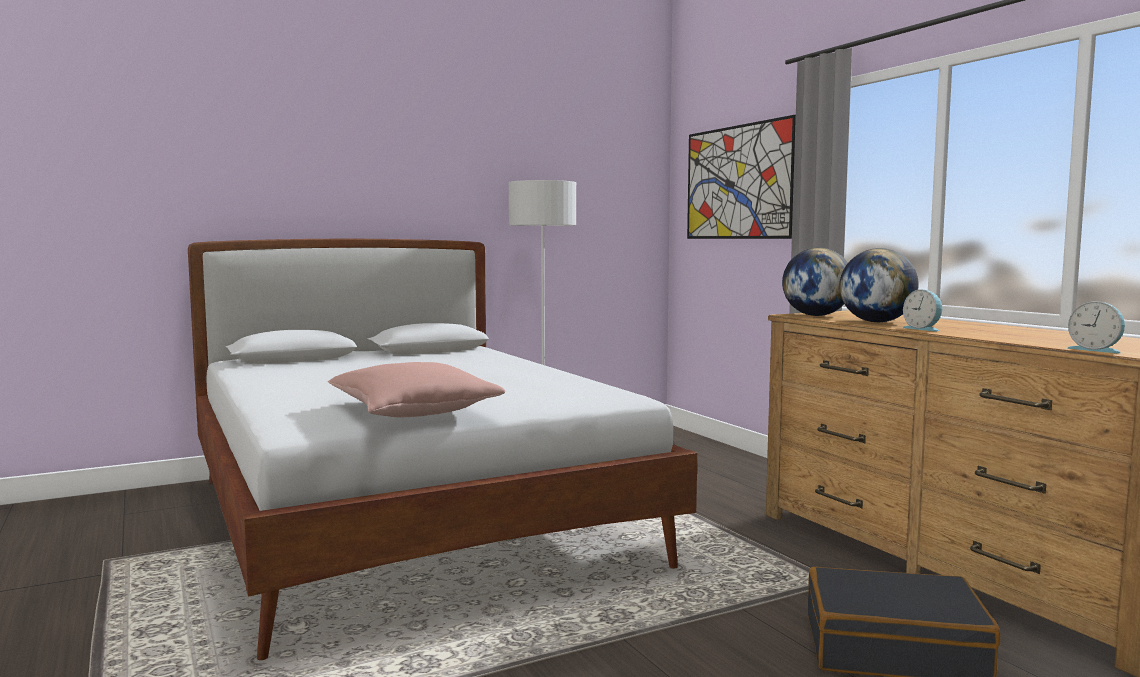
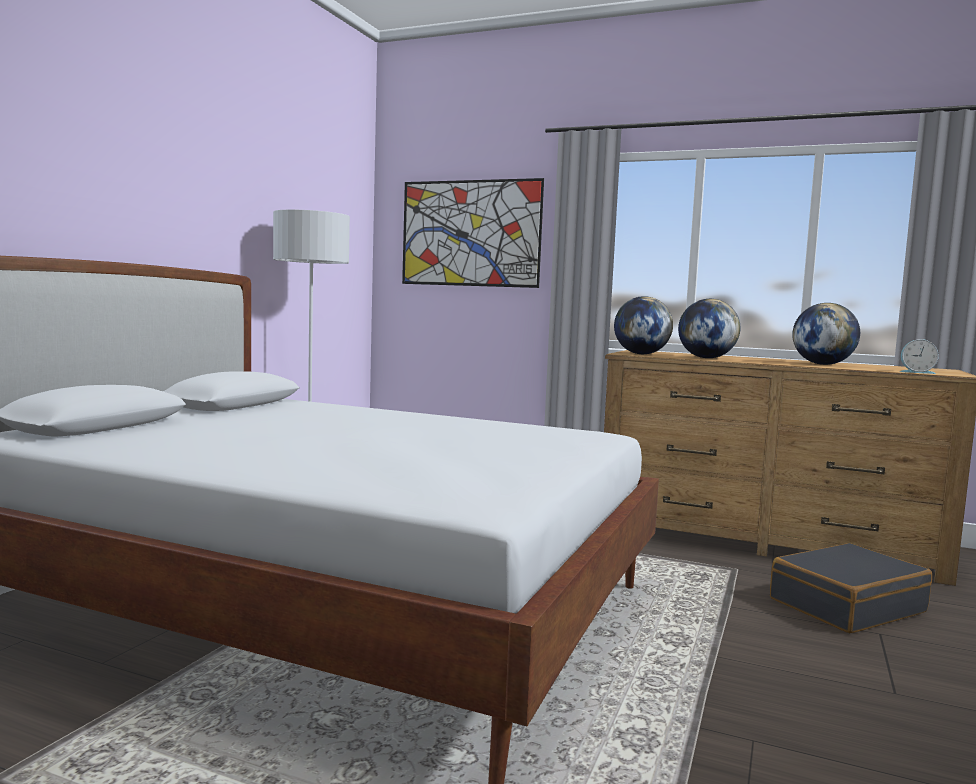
camera: 40 degrees left, 0 degrees up
pink pillow [328,362,505,417] -> none
alarm clock [903,289,942,331] -> none
none -> globe [792,303,860,365]

